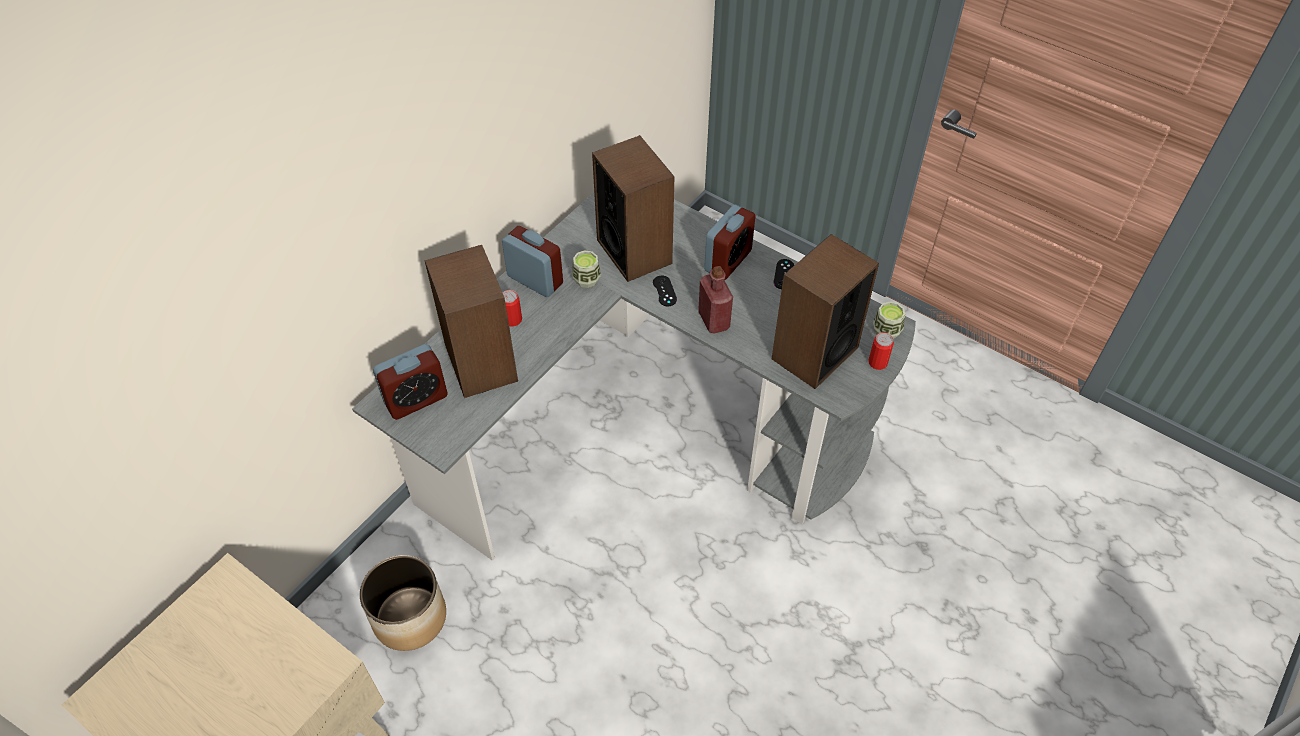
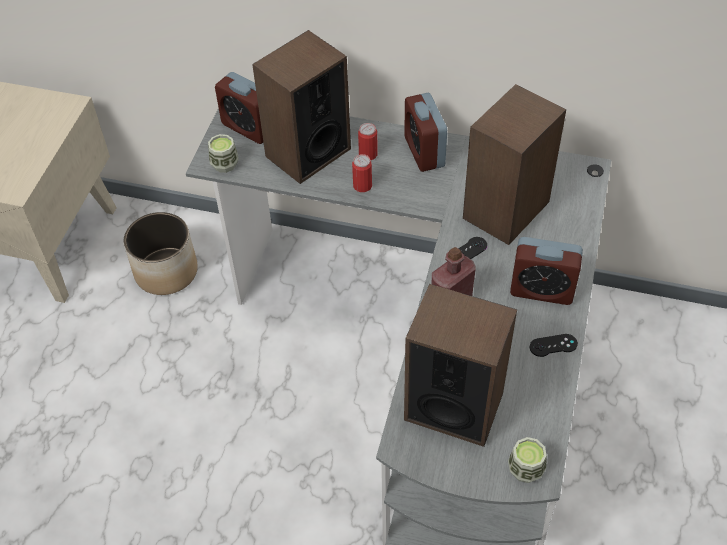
camera: 70 degrees right, 0 degrees up
alarm clock [502,226,563,297] -> alarm clock turned 150 degrees clockwise [404,93,447,172]
cup [572,250,601,288] -> cup moved to [208,134,239,173]
can [868,332,894,370] -> can moved to [352,154,372,192]

